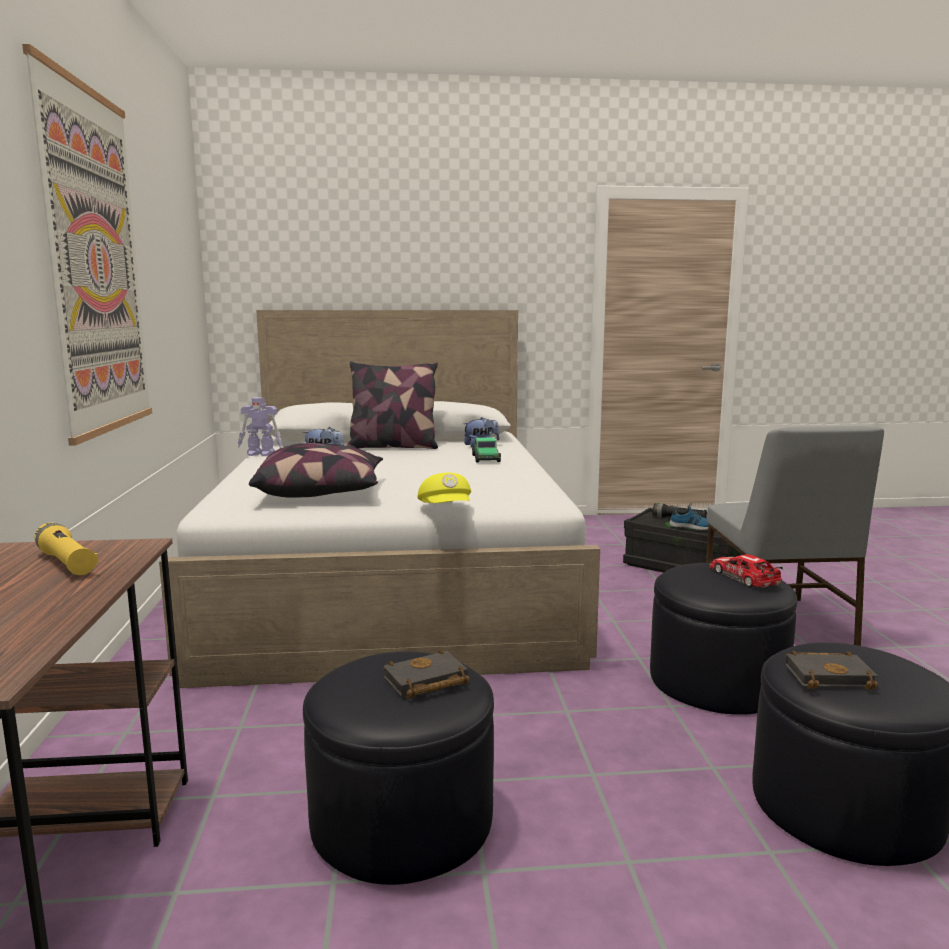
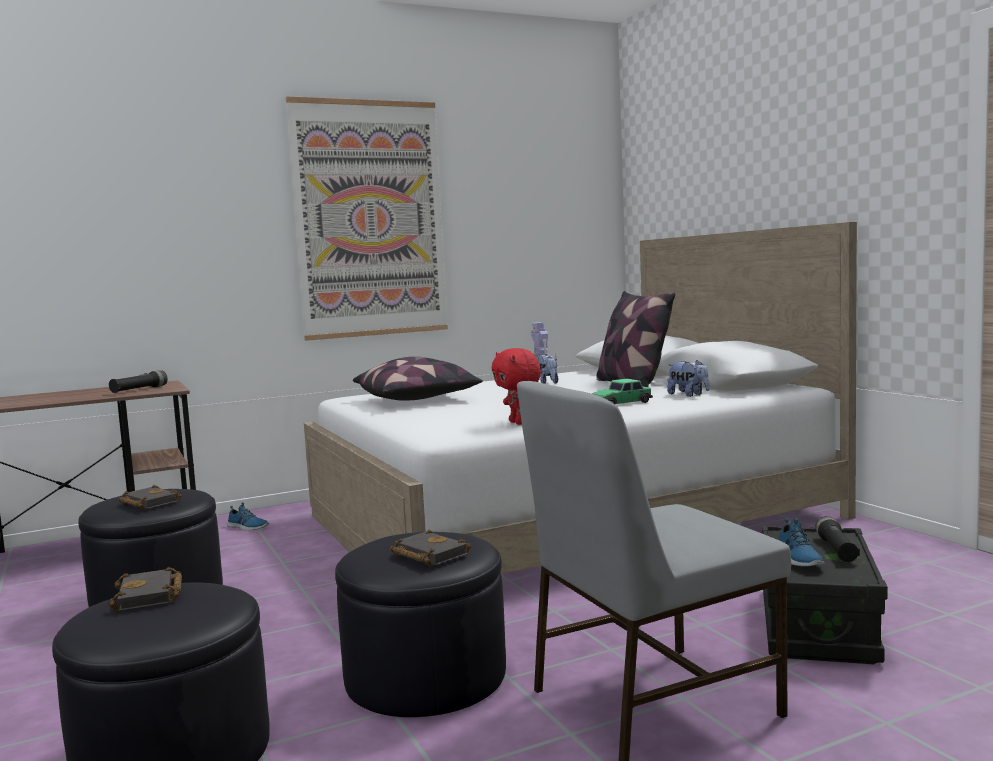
camera: 70 degrees right, 5 degrees down
yellow flashlight [35,523,99,575] -> black flashlight [109,371,168,393]
yellow cap [417,473,471,503] -> none
toy car [710,554,783,587] -> black book [390,529,471,566]
none -> shoe [227,502,269,531]
none -> red plush toy [491,348,541,425]

